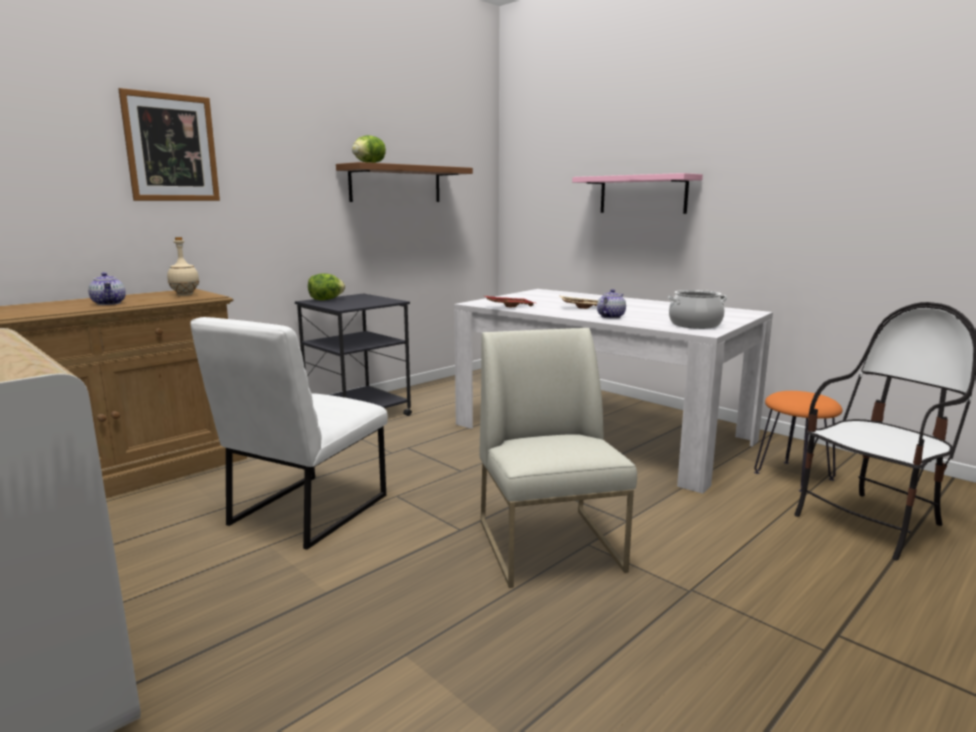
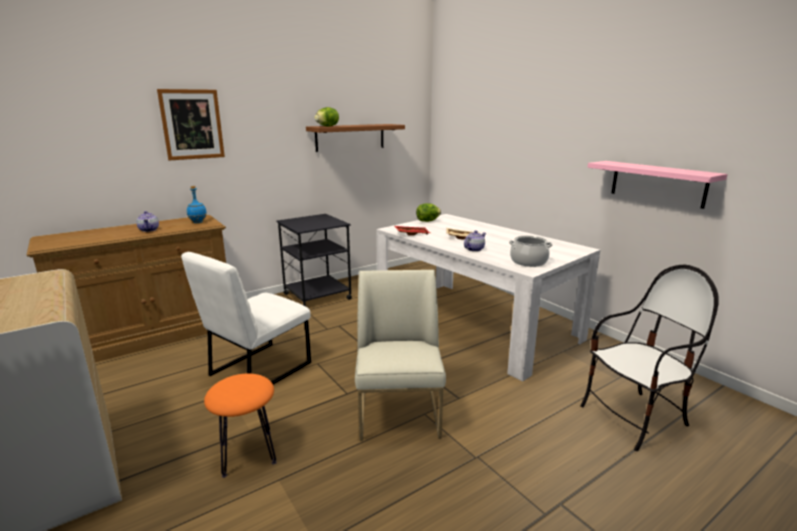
camera: 10 degrees right, 5 degrees up
beige bottle [167,237,199,296] -> blue bottle [187,186,207,223]
lettuce [308,273,345,300] -> lettuce moved to [416,203,441,222]
pink shelf [572,173,703,214] -> pink shelf moved to [587,161,728,209]
orange stool [754,391,842,492] -> orange stool moved to [204,373,277,478]

